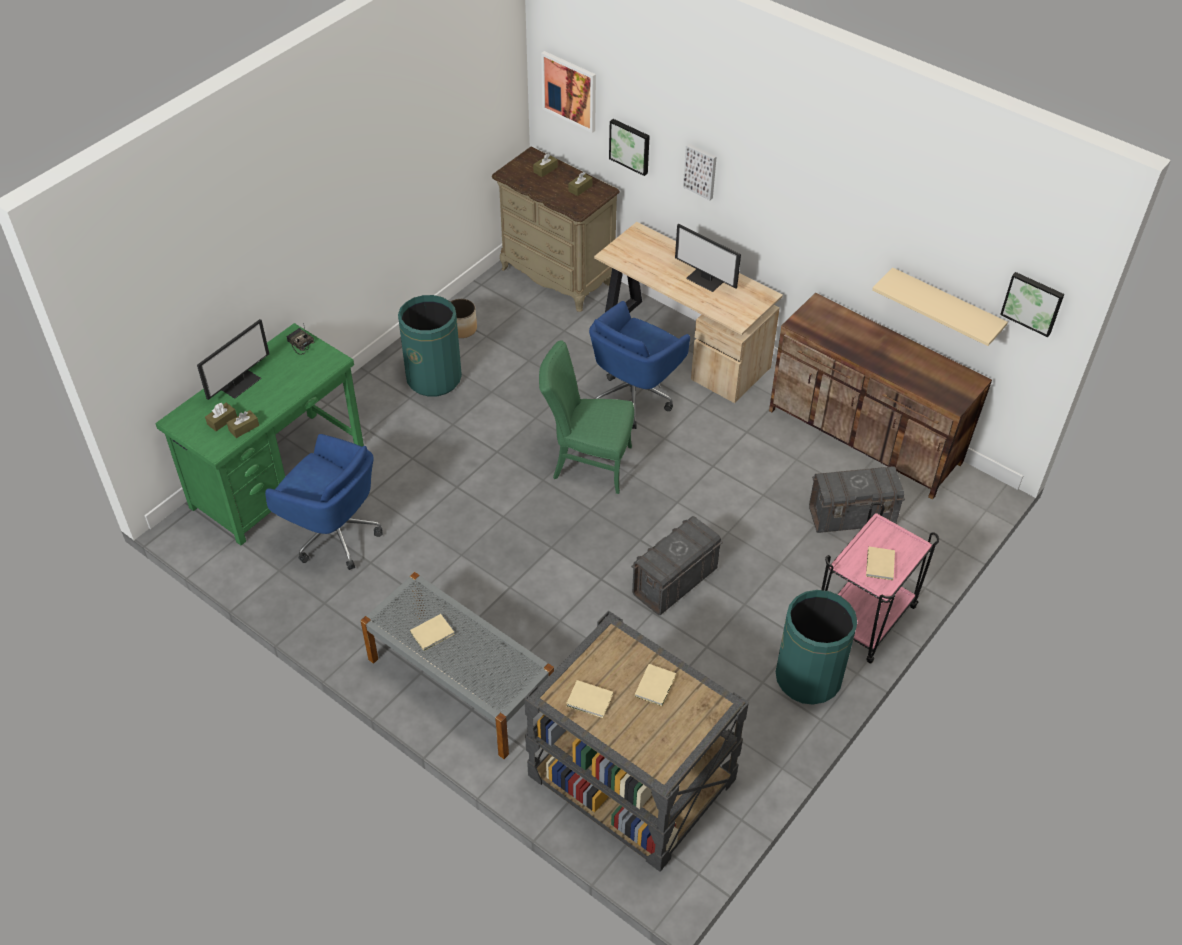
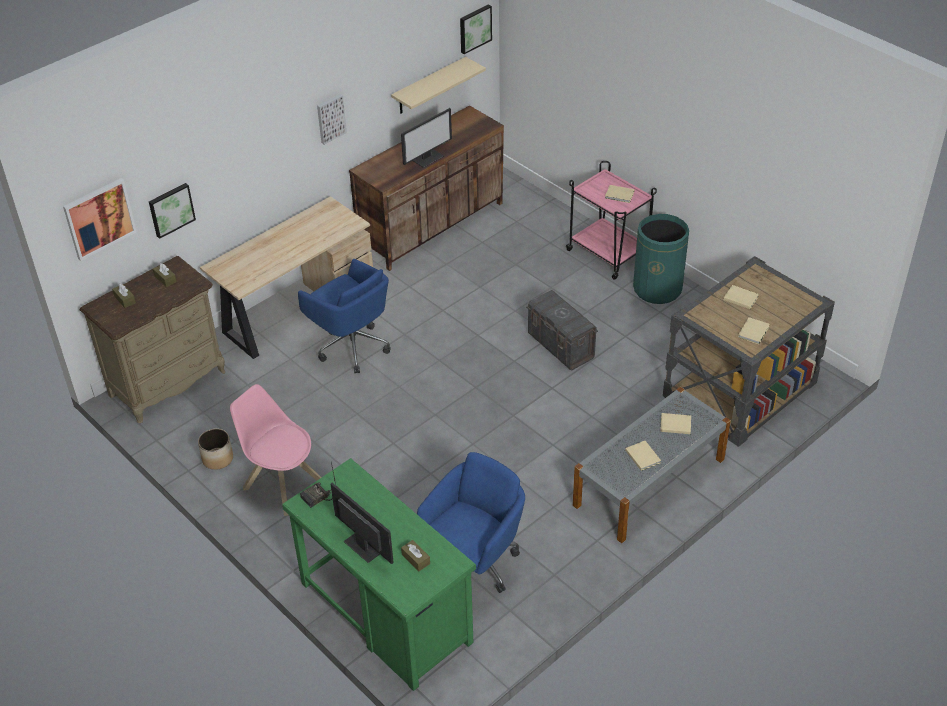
camera: 80 degrees left, 5 degrees down
brown tissue box [227,410,259,438] -> none
green trash can [398,295,462,397] -> pink chair [230,384,322,516]
green chair [539,341,634,494] -> none
monitor [675,224,741,292] -> monitor moved to [401,108,452,168]
picture [683,144,717,200] -> picture moved to [317,94,347,145]
grey storage box [809,466,905,533] -> none
none -> beige book [660,413,691,434]

